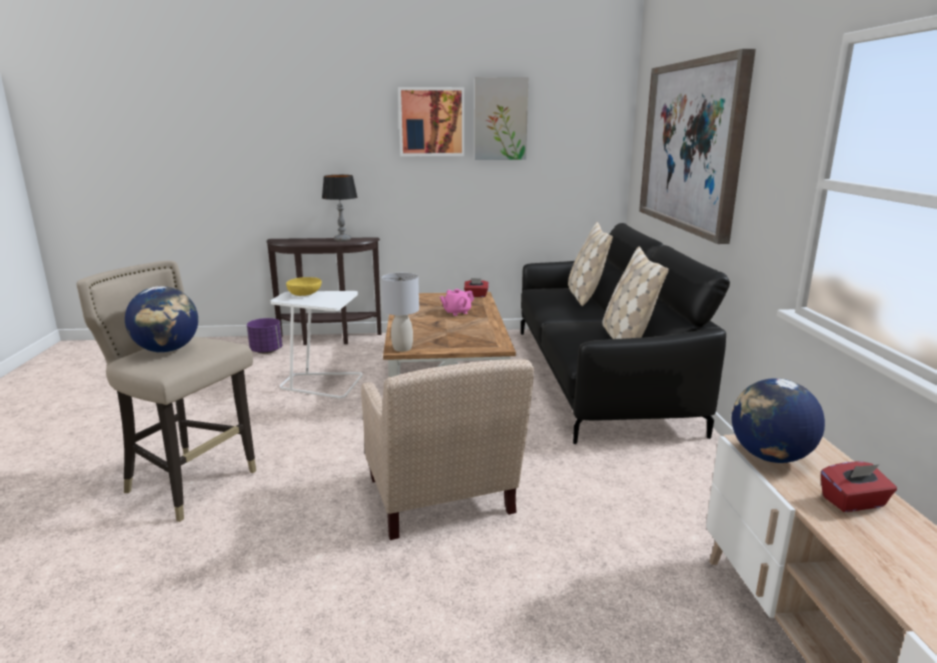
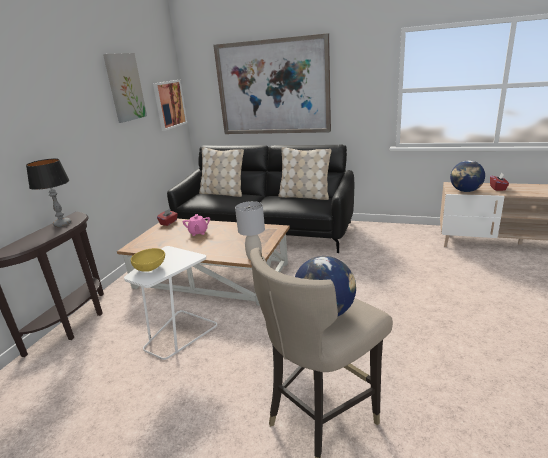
camera: 65 degrees left, 5 degrees up
purple planter [247,318,283,354] -> none
beige armchair [361,359,534,540] -> none
picture [398,87,465,156] -> picture moved to [153,80,187,131]

